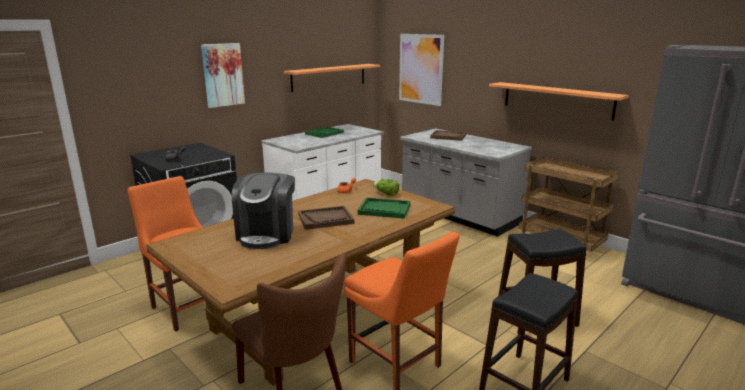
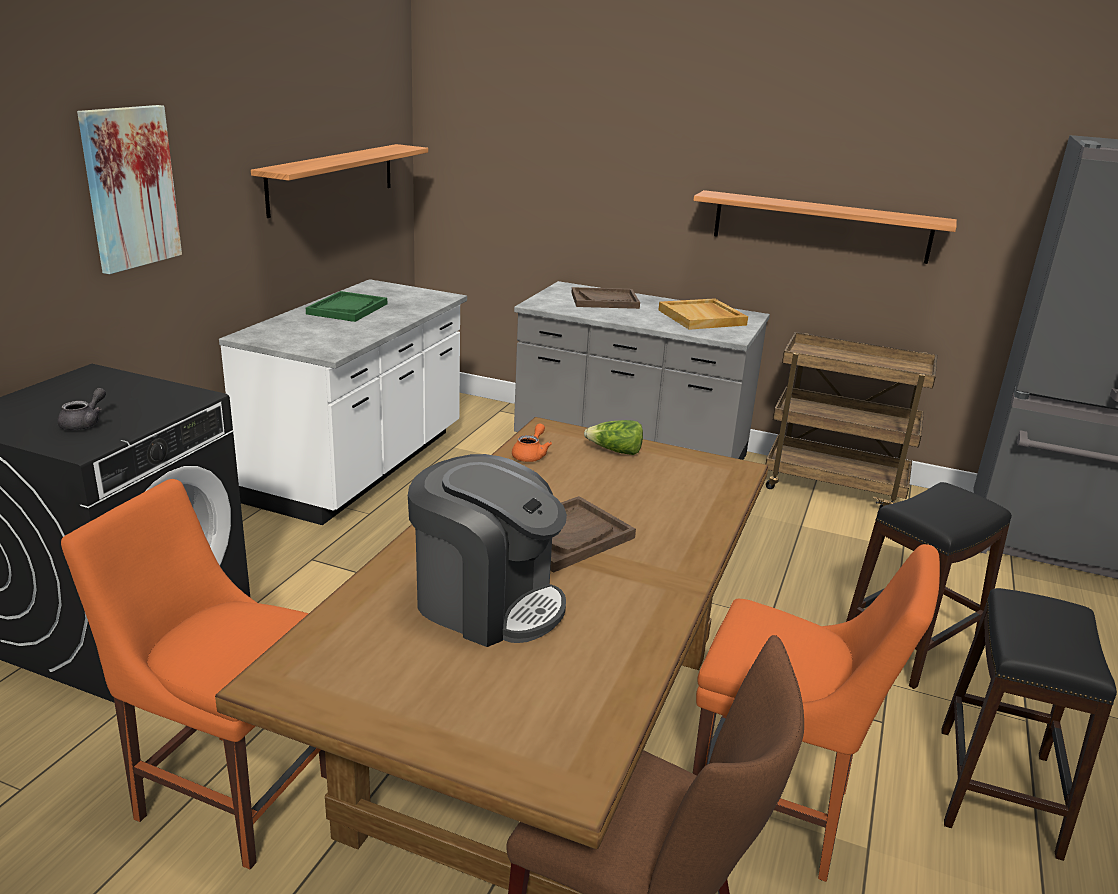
camera: 25 degrees left, 5 degrees up
coffee machine [232,172,295,249] -> coffee machine turned 45 degrees counterclockwise [408,454,567,647]
green tray [358,198,411,219] -> none
picture [399,34,444,106] -> none
none -> beige tray [658,298,748,330]

